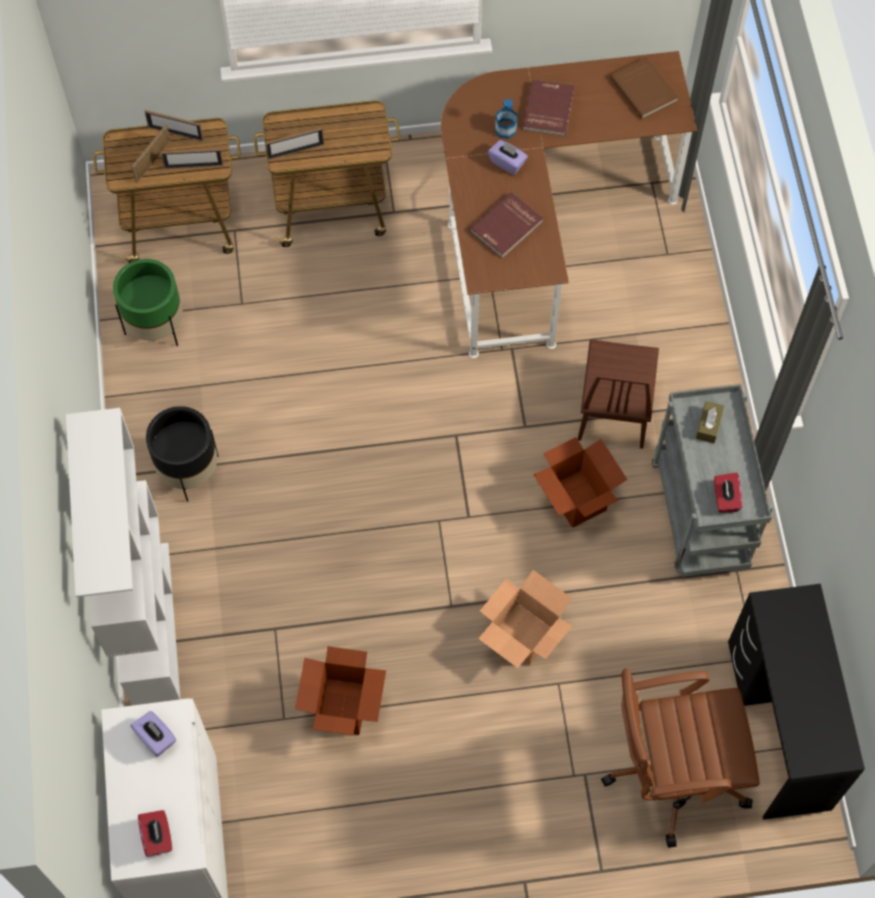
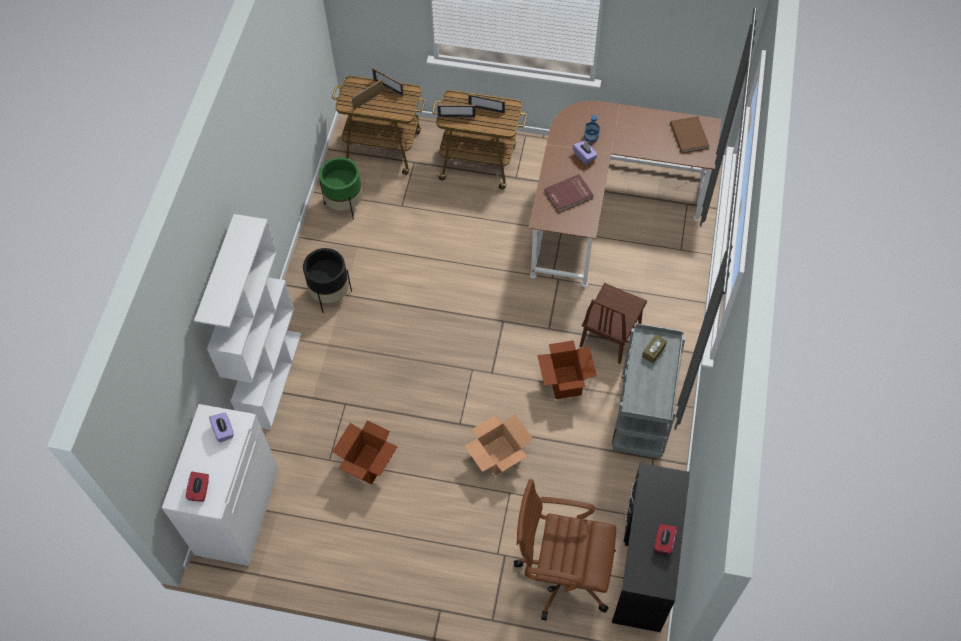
camera: 20 degrees right, 5 degrees down
picture frame [161,148,223,169] -> picture frame moved to [468,94,505,114]
red book [522,79,575,137] -> none
red tissue box [714,473,743,513] -> red tissue box moved to [654,524,677,555]

